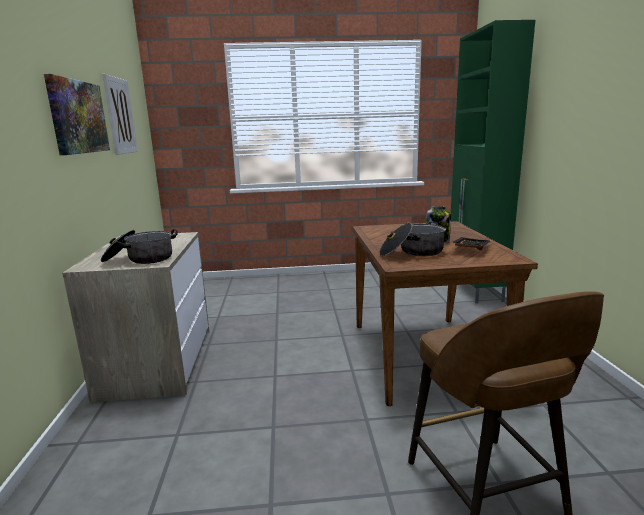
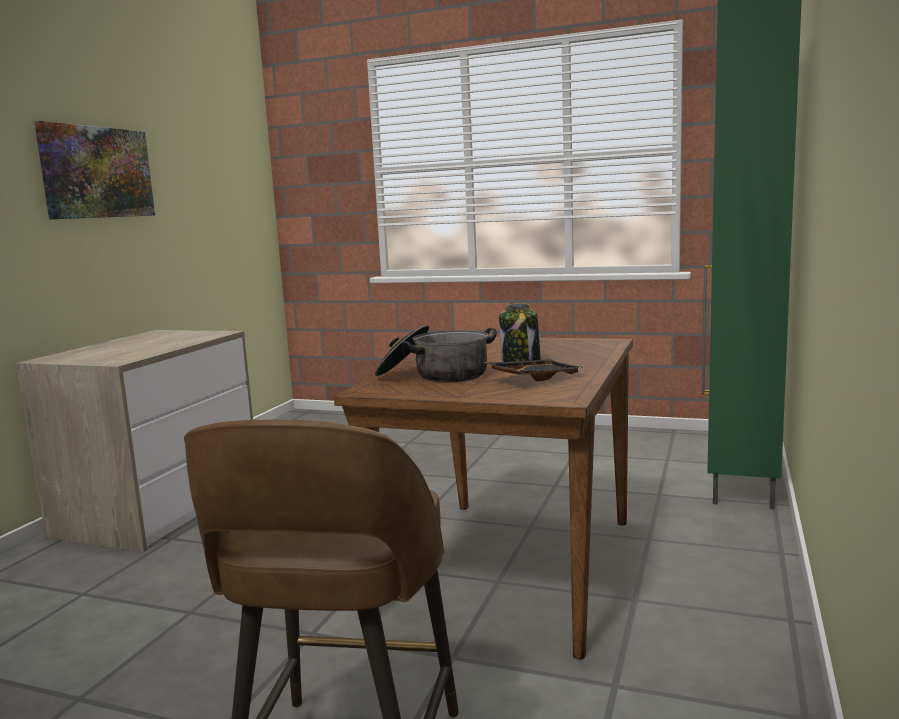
camera: 25 degrees right, 5 degrees down
cooking pot [101,229,178,264] -> none
picture [102,74,138,155] -> none

